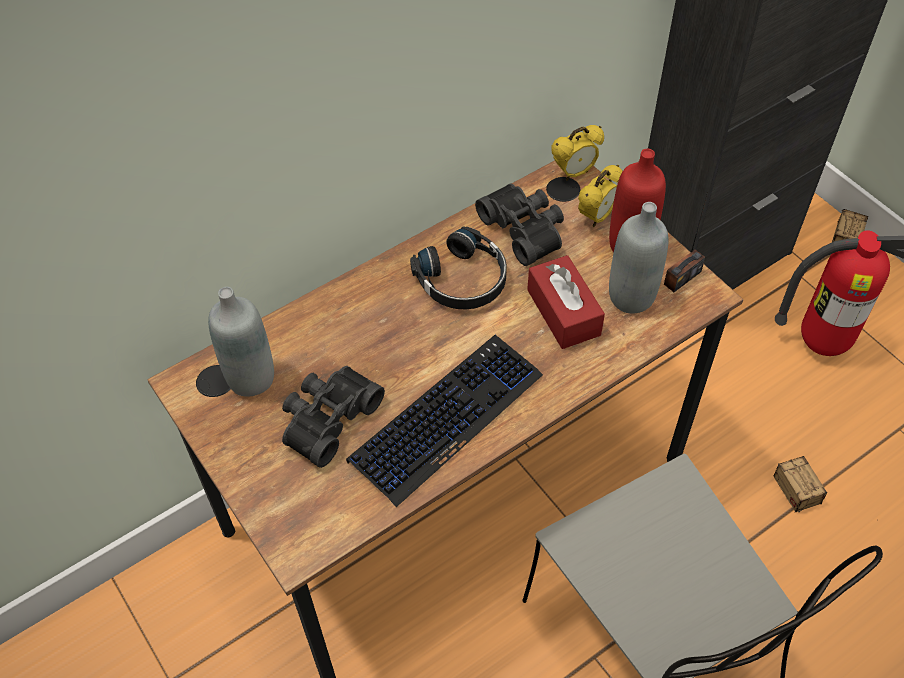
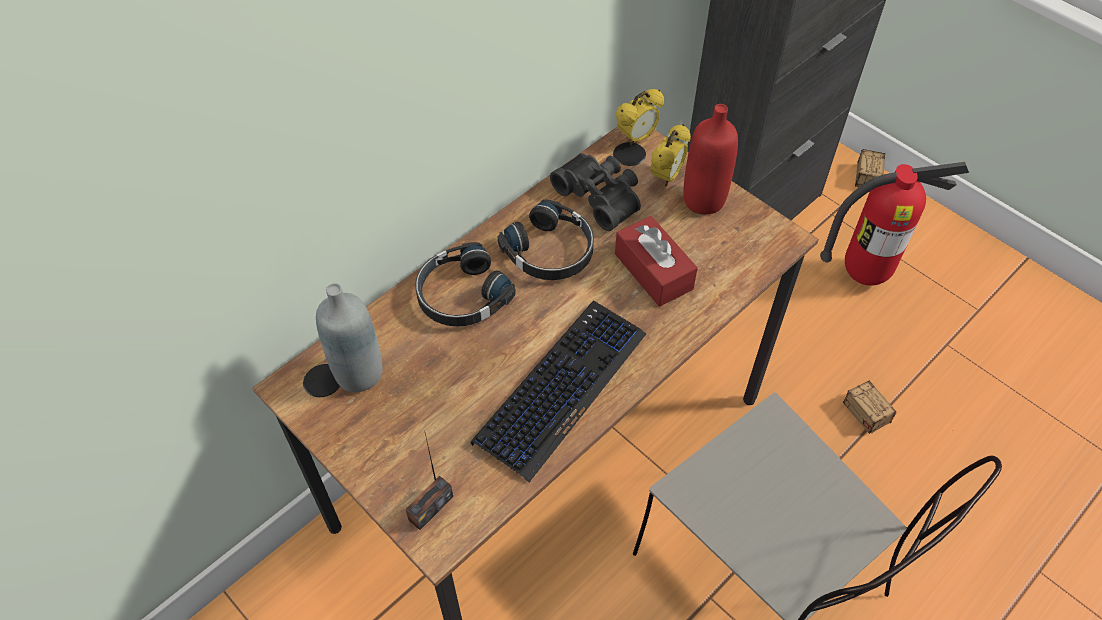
camera: 10 degrees left, 0 degrees up
black binoculars [282,366,385,468] -> none
grey bottle [609,202,668,314] -> none
radio [664,191,708,292] -> radio moved to [405,430,453,530]
none -> black headphones [415,242,516,327]

